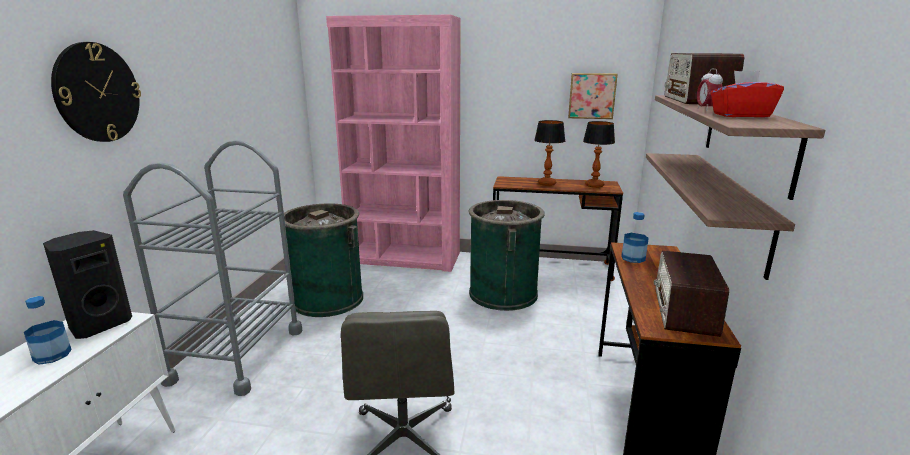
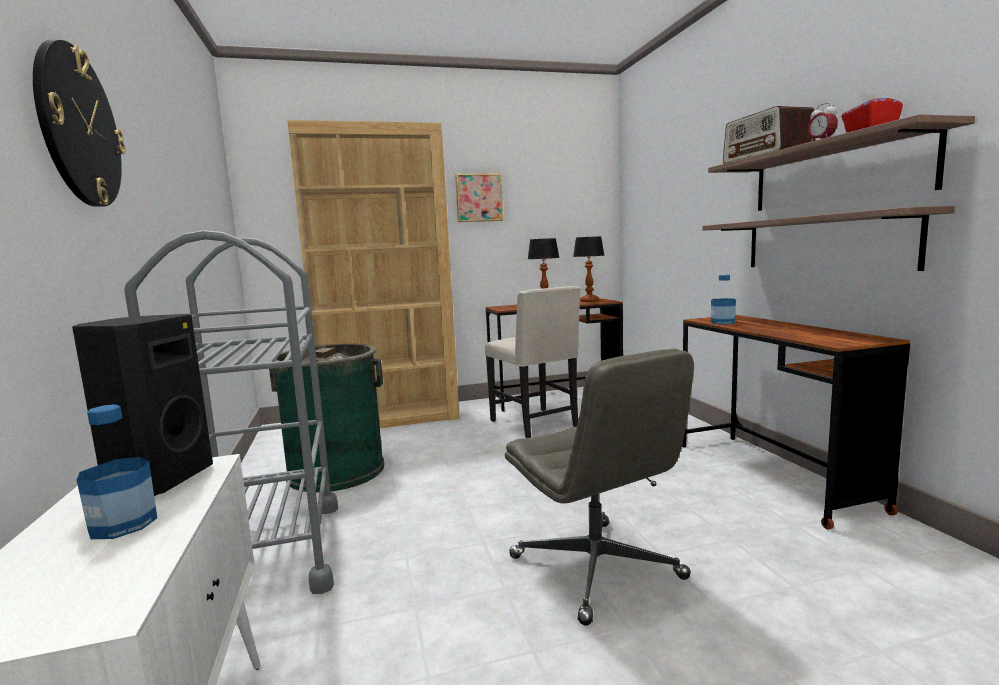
camera: 25 degrees left, 10 degrees down
pink bookcase [326,15,461,272] -> brown bookcase [287,120,460,428]
green trash can [469,200,545,311] -> beige chair [485,286,581,438]
picture [568,73,618,119] -> picture moved to [455,173,503,222]
radio [654,251,729,337] -> none

